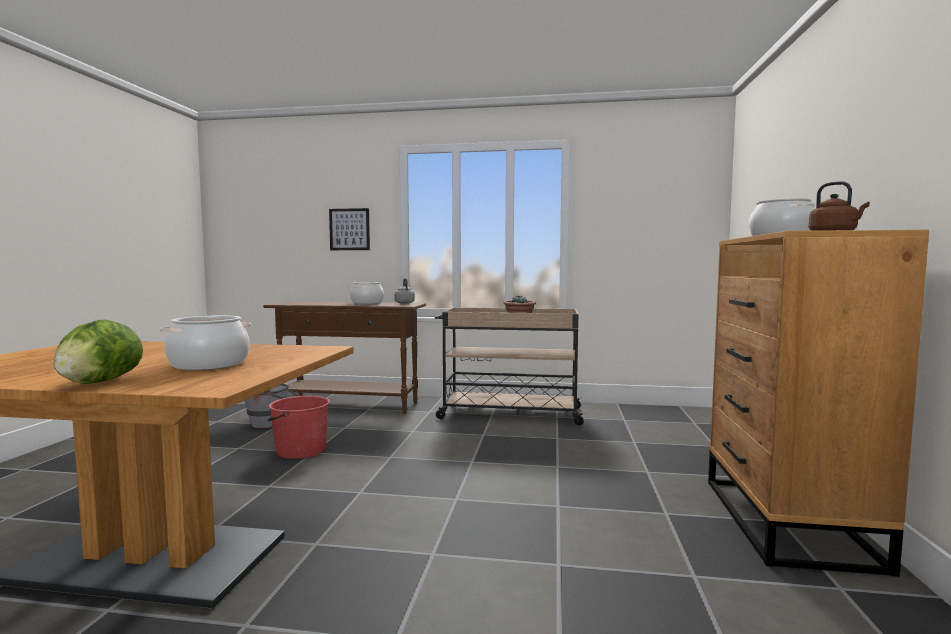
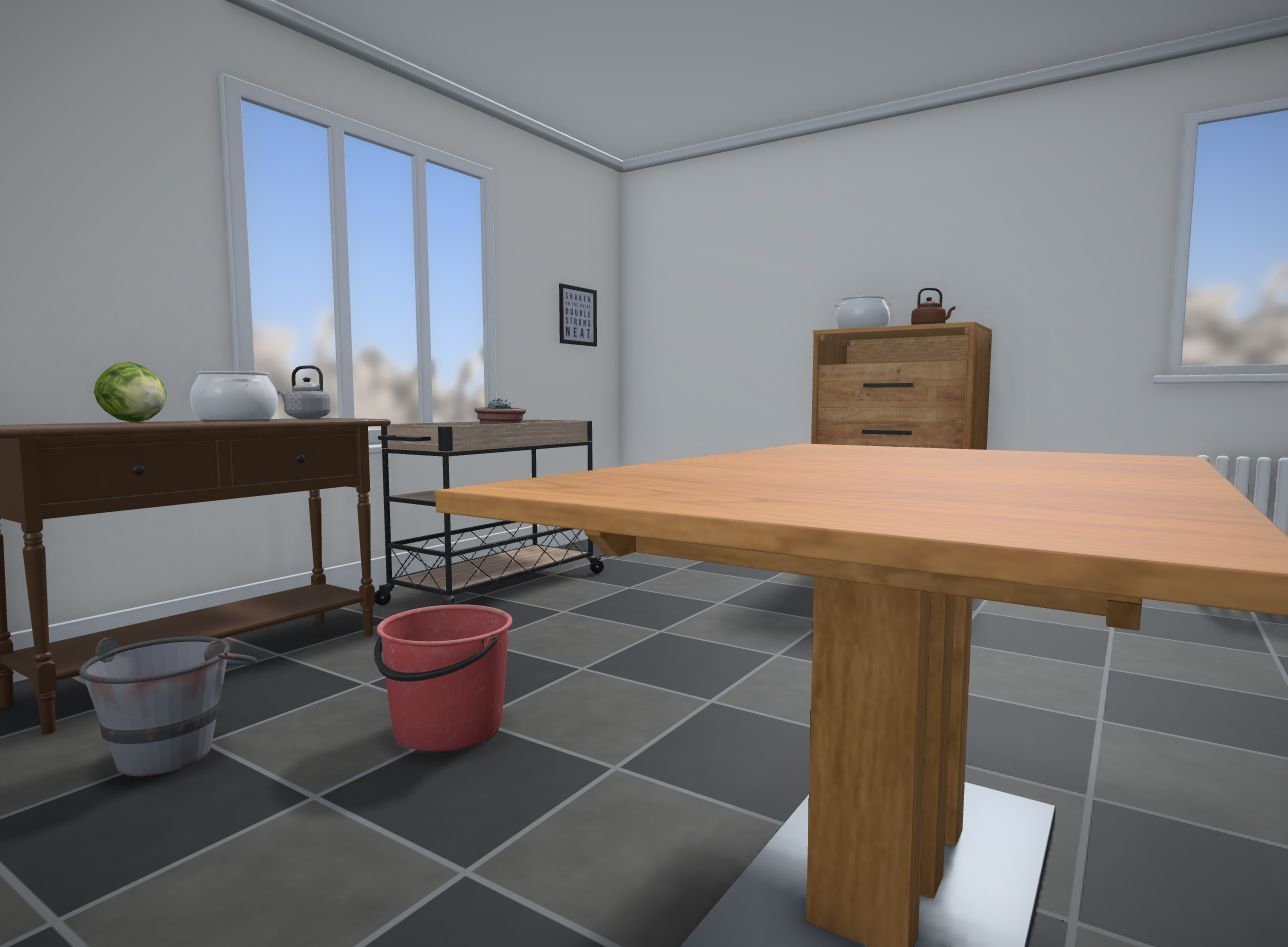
camera: 65 degrees left, 0 degrees up
lettuce [53,319,143,384] -> lettuce moved to [94,362,167,422]
cooking pot [160,315,252,370] -> none
picture [329,208,370,250] -> picture moved to [559,283,597,347]

